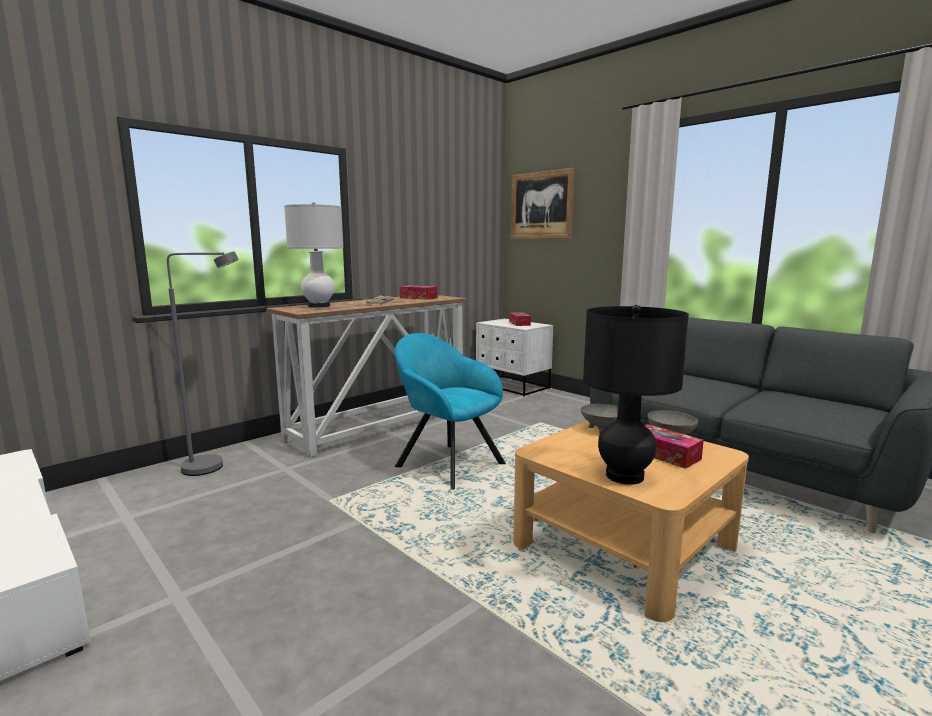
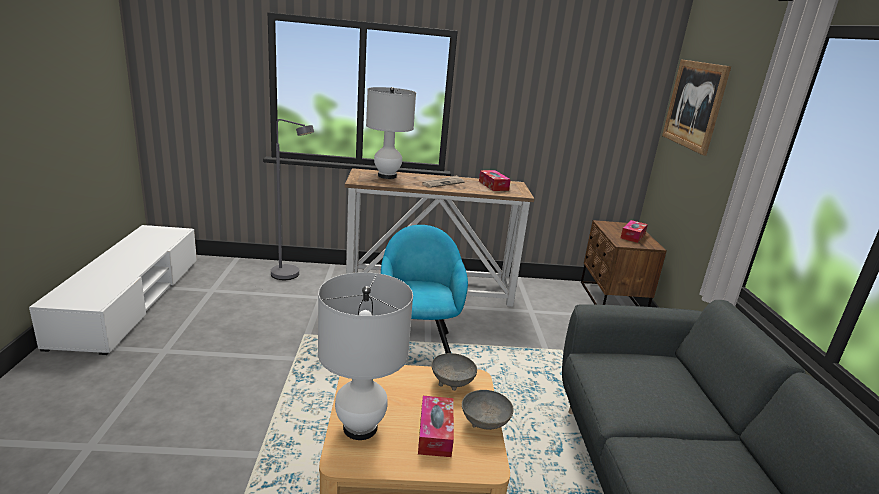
camera: 40 degrees right, 10 degrees up
white nightstand [476,319,553,397] -> brown nightstand [581,220,667,307]
black table lamp [583,305,689,485] -> white table lamp [318,272,413,440]

